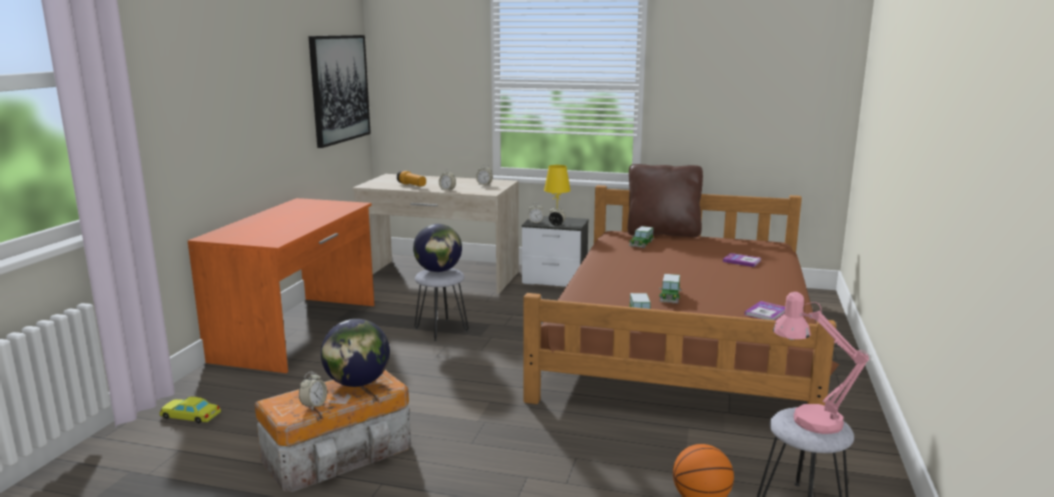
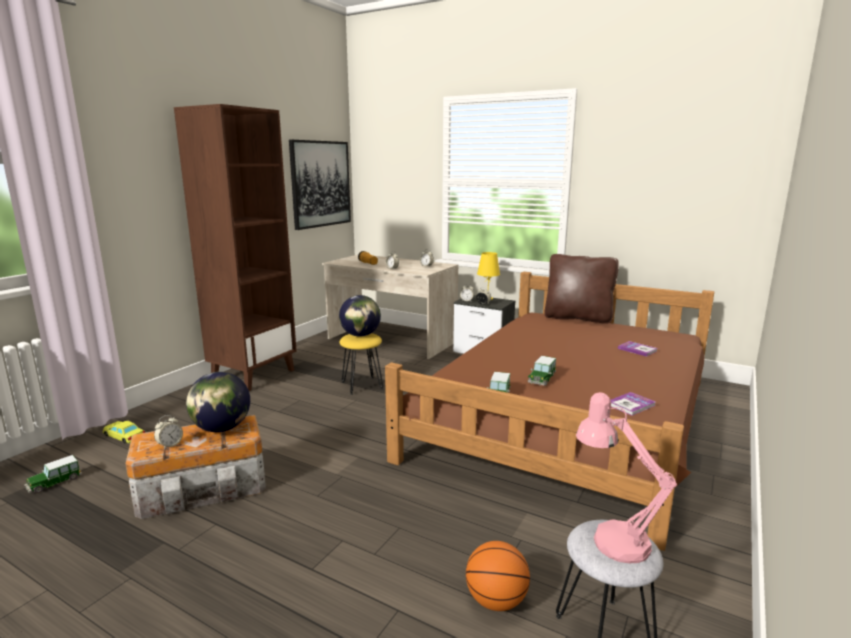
camera: 15 degrees right, 0 degrees up
orange desk [188,198,374,373] -> brown bookcase [174,104,297,391]
grey stool [415,268,469,341] -> yellow stool [339,333,383,395]
toy car [629,226,654,248] -> toy car moved to [24,455,82,493]

